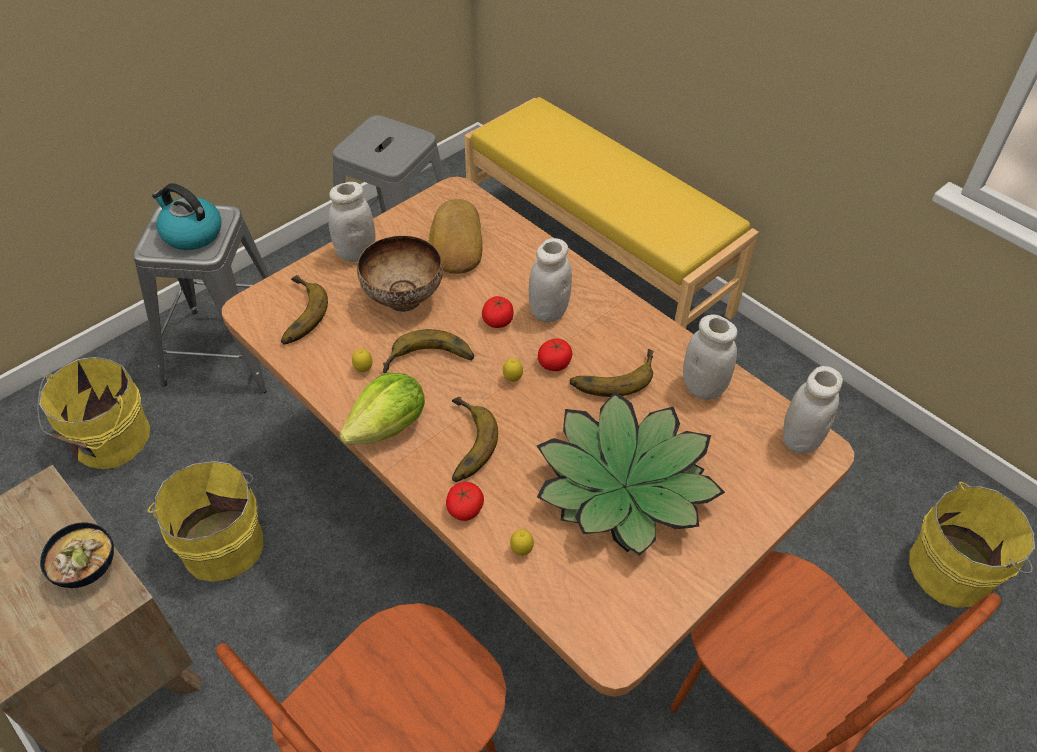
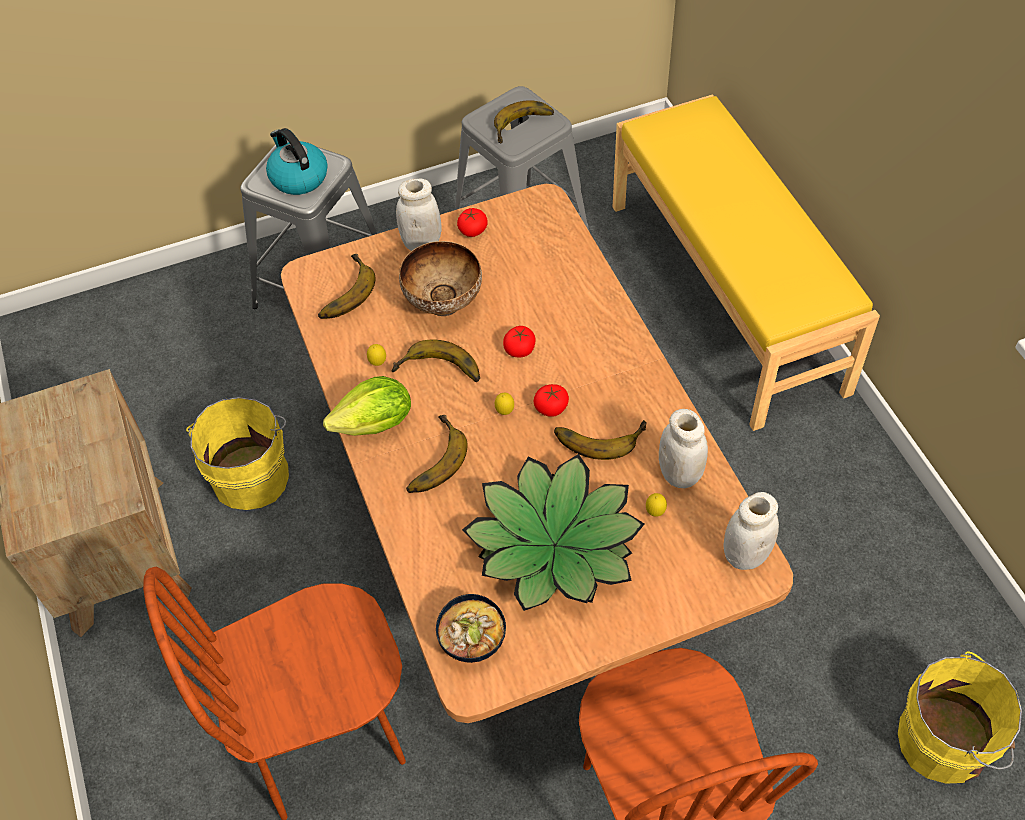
camera: 25 degrees right, 5 degrees up
yellow bucket [37,357,150,469] -> none
bowl [40,522,114,588] -> bowl moved to [436,594,506,663]
bread [429,199,483,274] -> none
tomato [446,482,484,521] -> tomato moved to [457,208,488,237]
lemon [510,529,534,556] -> lemon moved to [646,493,667,517]
white jar [529,238,572,322] -> none
none -> banana [494,100,554,144]

